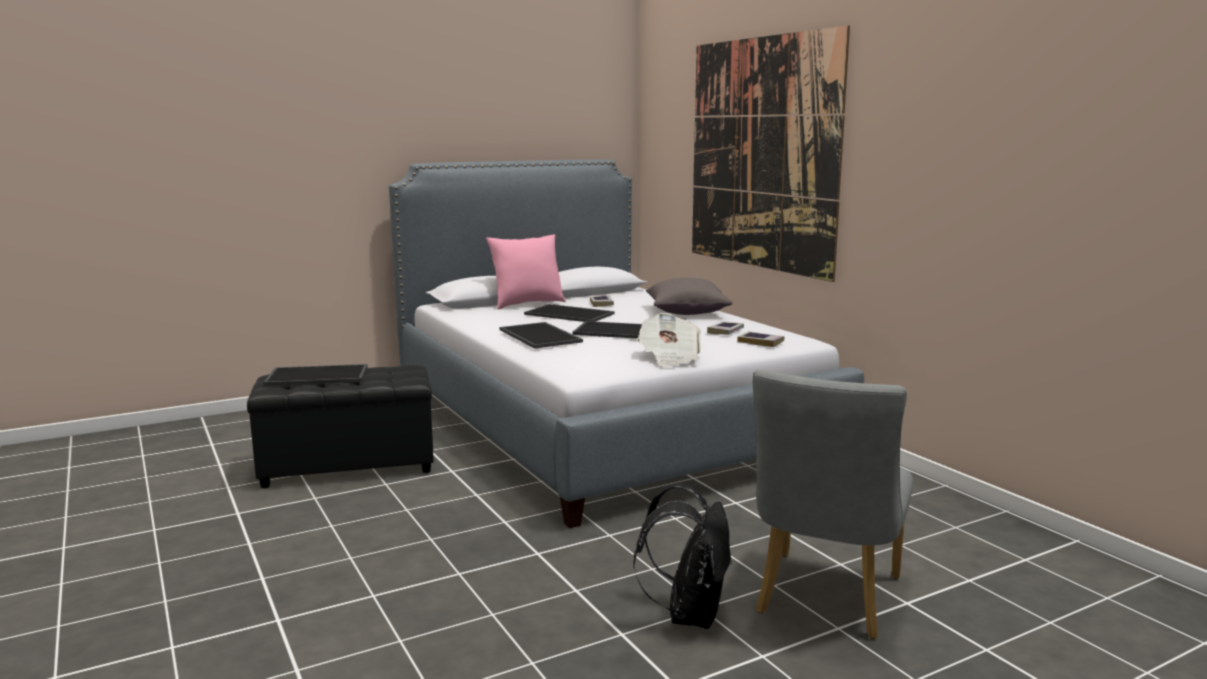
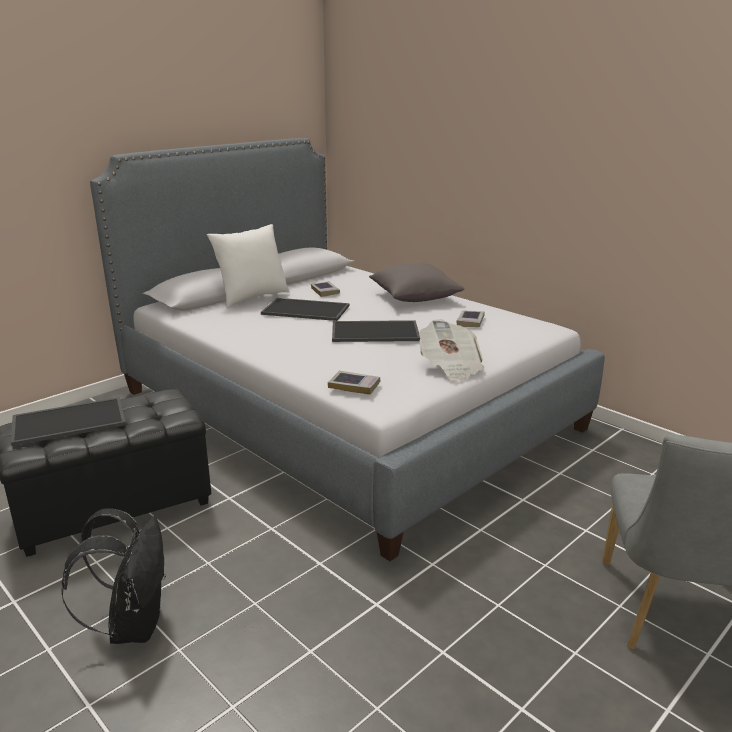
camera: 15 degrees left, 10 degrees up
pink pillow [486,235,566,310] -> white pillow [207,224,290,308]
tray [500,322,583,349] -> none
black backpack [633,483,732,629] -> black backpack moved to [61,508,166,644]
picture [692,25,850,282] -> none
book [737,331,784,347] -> book moved to [328,371,380,395]

